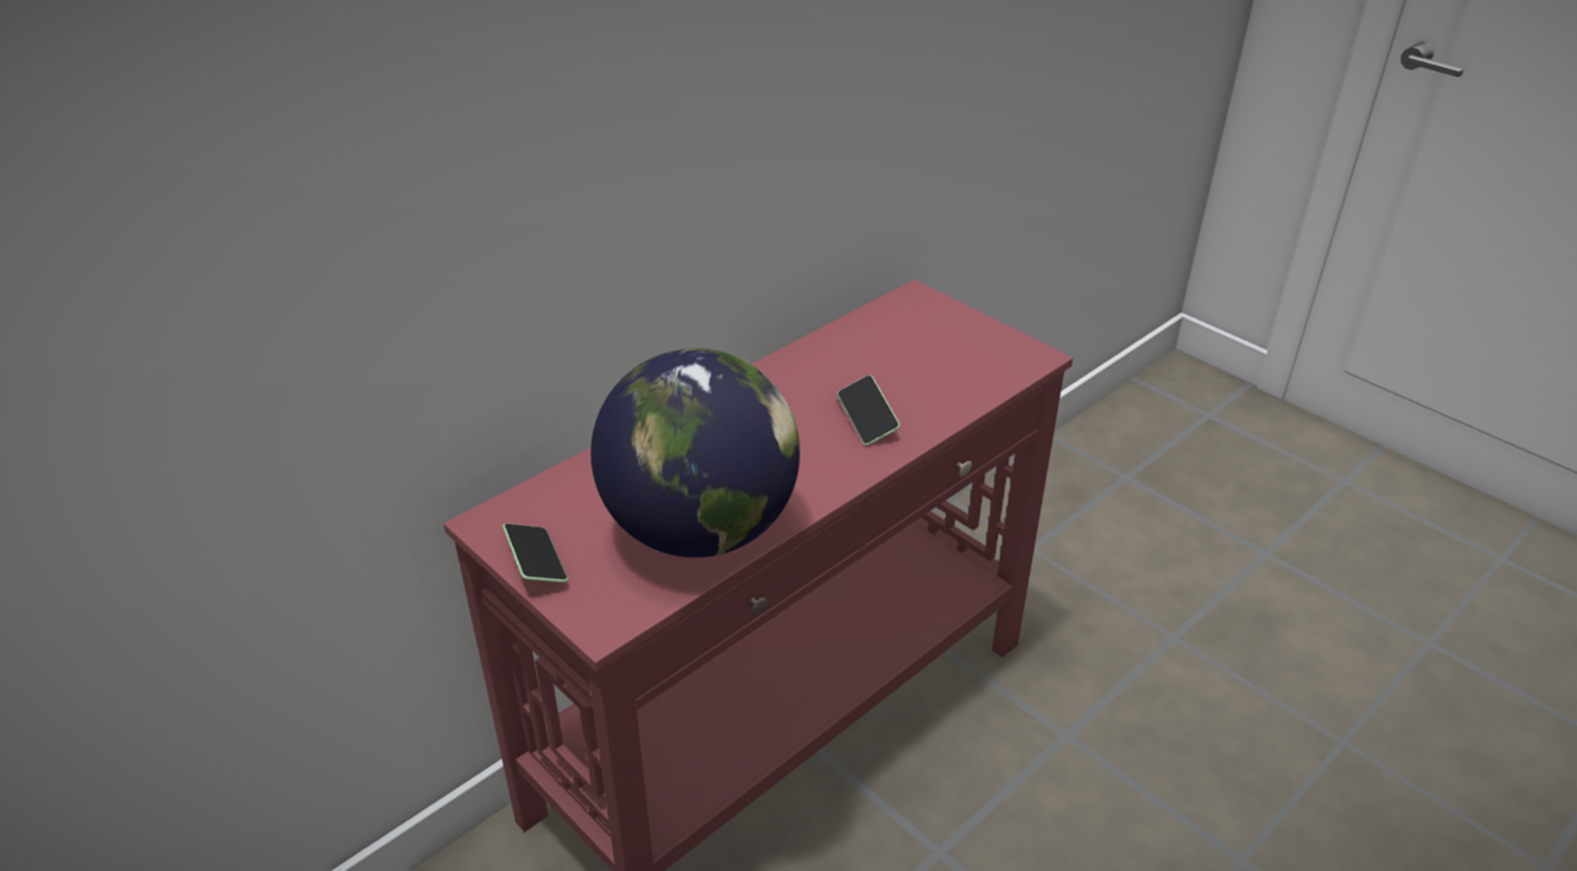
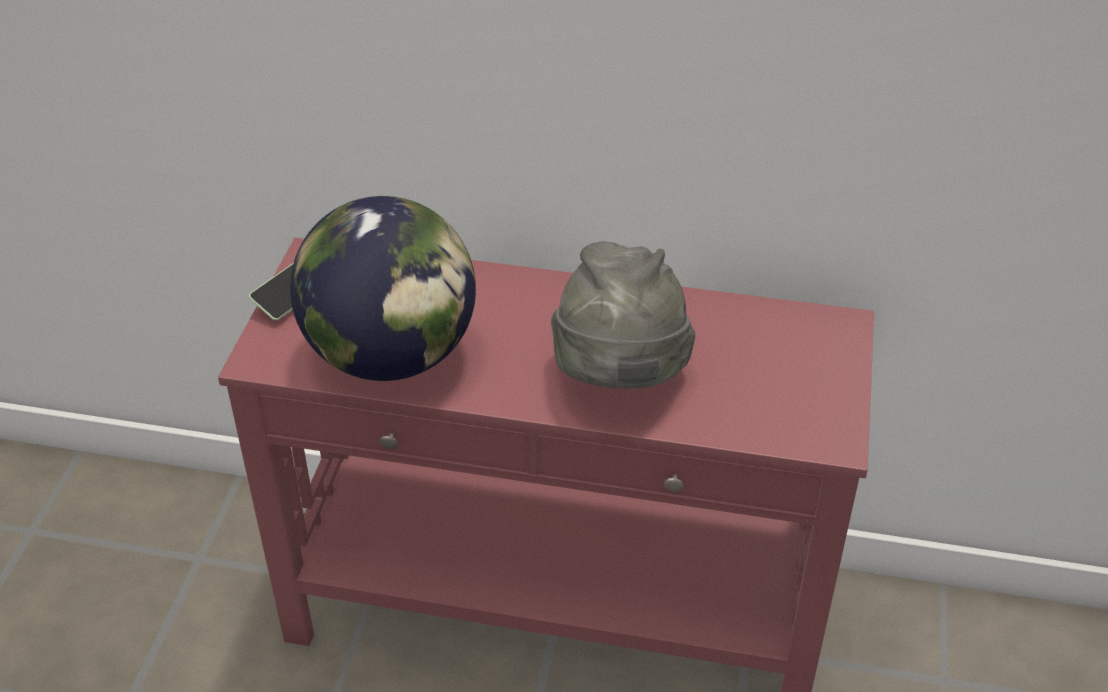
camera: 55 degrees right, 5 degrees up
phone [837,375,900,446] -> grey hat [551,241,695,389]

